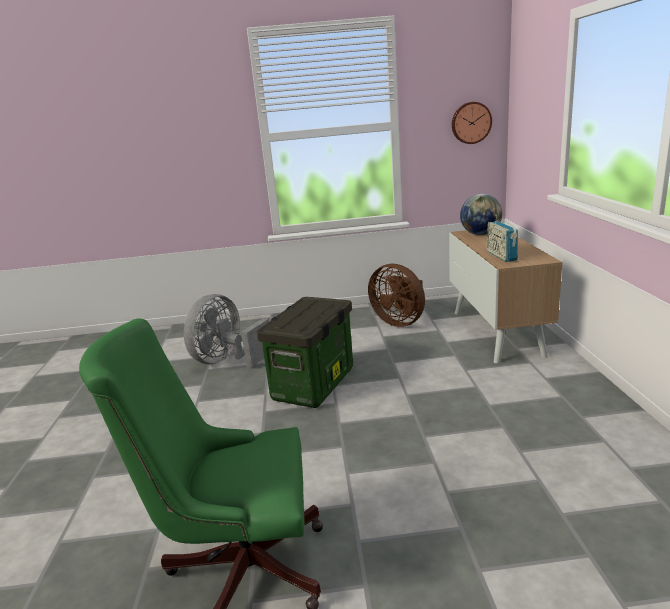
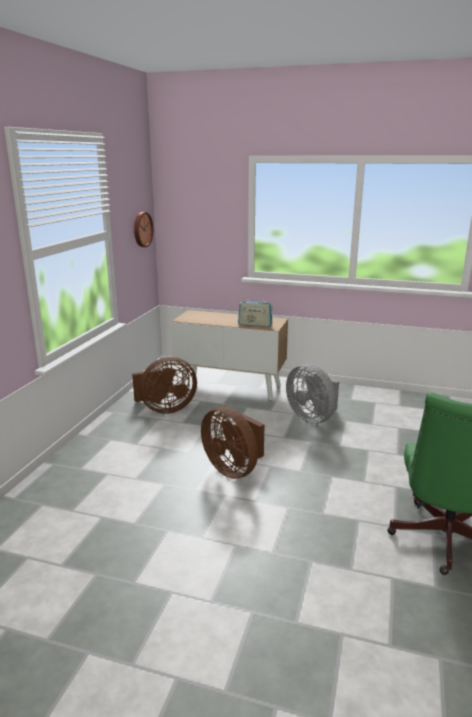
camera: 70 degrees left, 0 degrees up
grey fan [184,294,269,367] -> grey fan moved to [286,364,339,424]
storage box [257,297,353,408] -> brown fan [201,406,265,479]
globe [460,194,502,235] -> none

